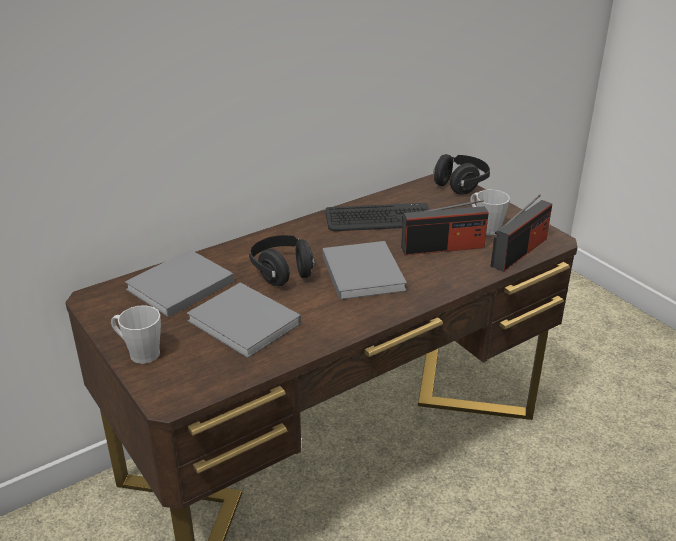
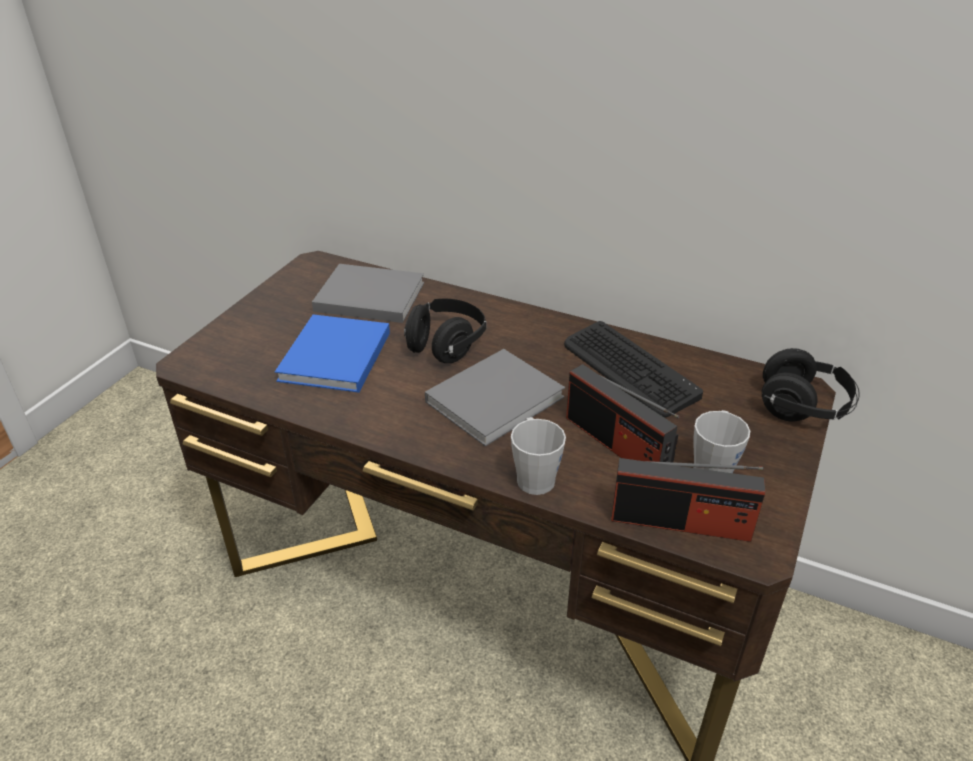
camera: 60 degrees right, 5 degrees up
grey mug [111,305,161,364] -> grey mug moved to [511,417,566,495]
grey book [187,282,301,358] -> blue book [275,314,390,393]

